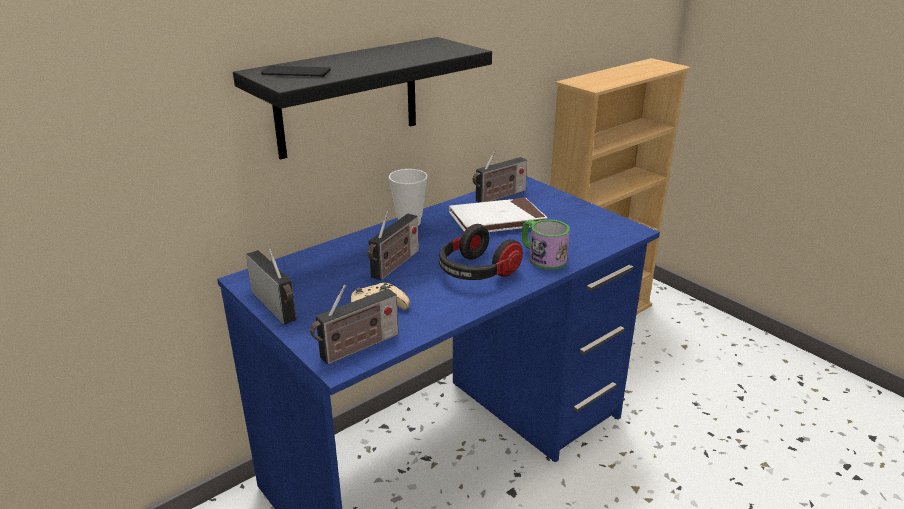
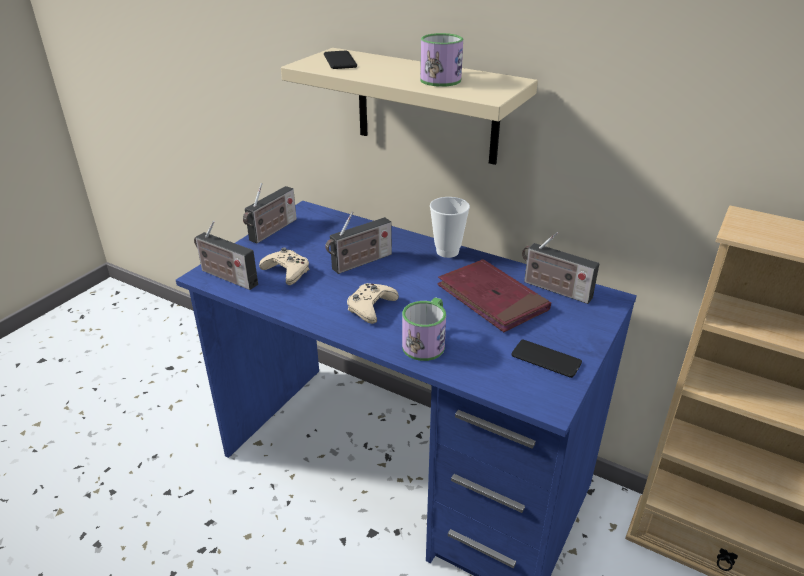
camera: 70 degrees right, 5 degrees up
black shelf [233,37,492,160] -> beige shelf [281,48,538,165]
radio [367,211,419,280] -> radio turned 45 degrees counterclockwise [325,212,392,274]
headphones [439,224,523,280] -> beige game controller [347,283,399,324]
white book [449,197,547,232] -> red book [437,259,551,332]
none -> mug [420,33,463,87]
none -> phone [511,340,582,378]

